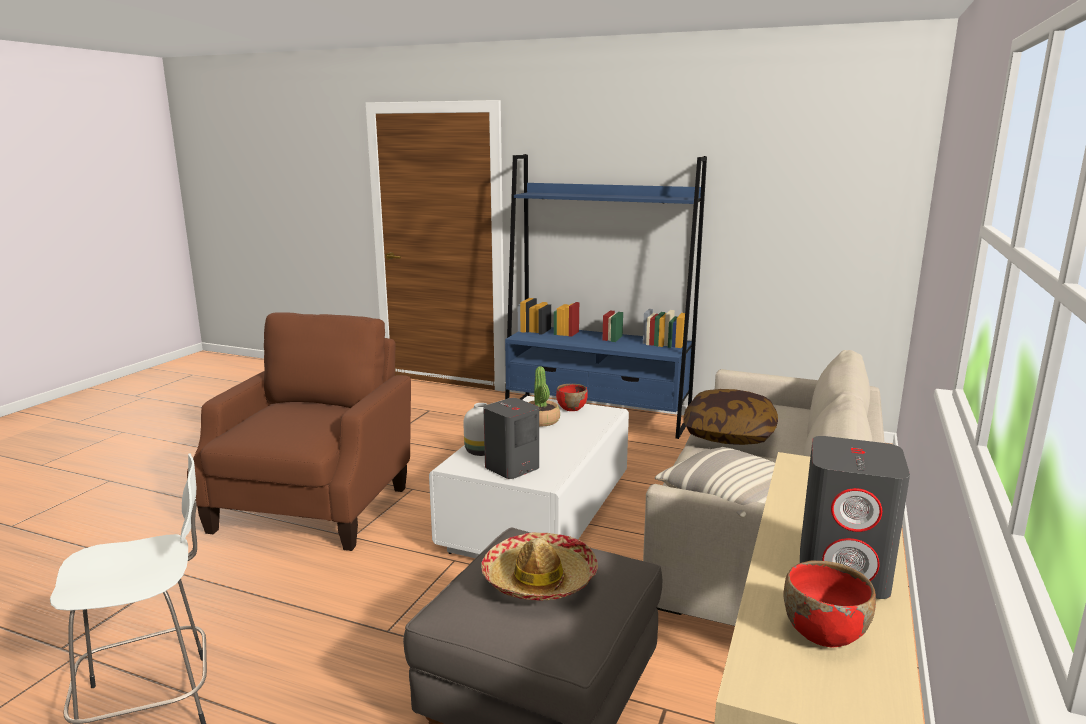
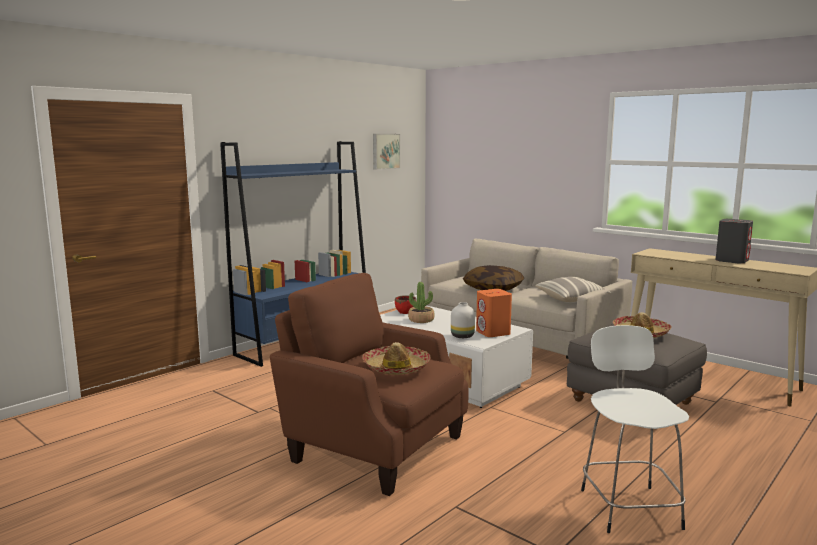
camera: 70 degrees left, 5 degrees down
grey speaker [483,398,539,479] -> orange speaker [476,289,512,337]
red bowl [783,561,876,648] -> none
none -> hat [362,342,431,375]
none -> picture [373,134,400,170]

